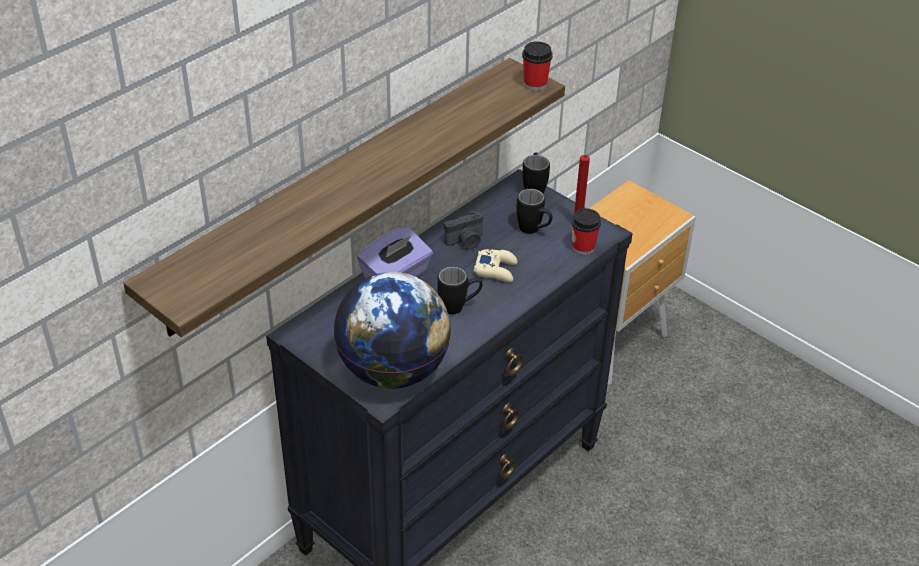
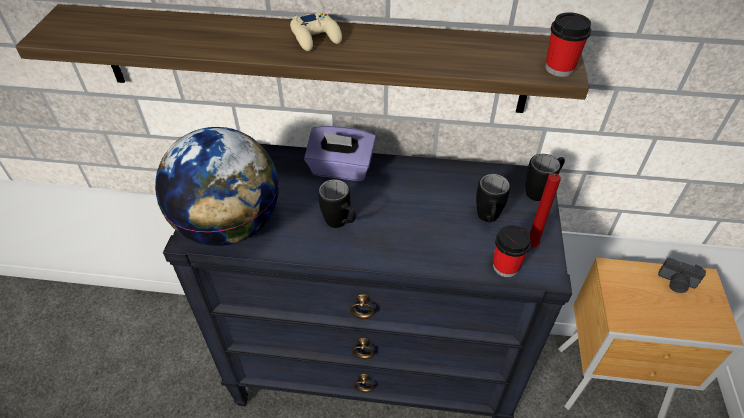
camera: 55 degrees right, 5 degrees up
camera [444,211,483,250] -> camera moved to [658,258,706,293]
beige game controller [474,249,517,282] -> beige game controller moved to [290,12,342,51]

